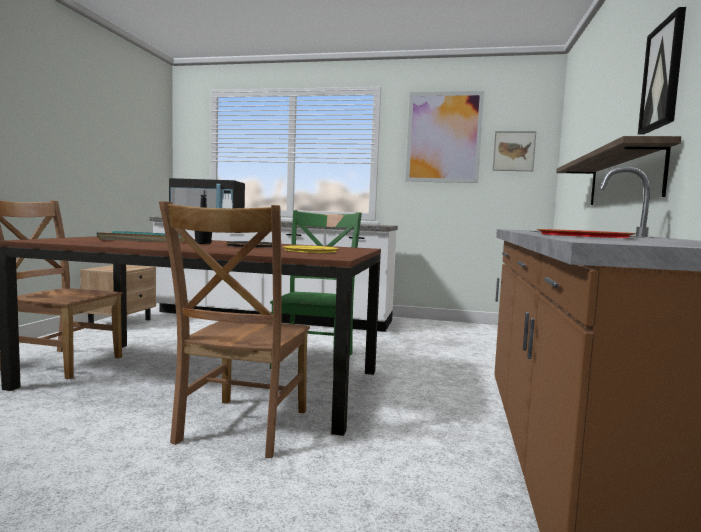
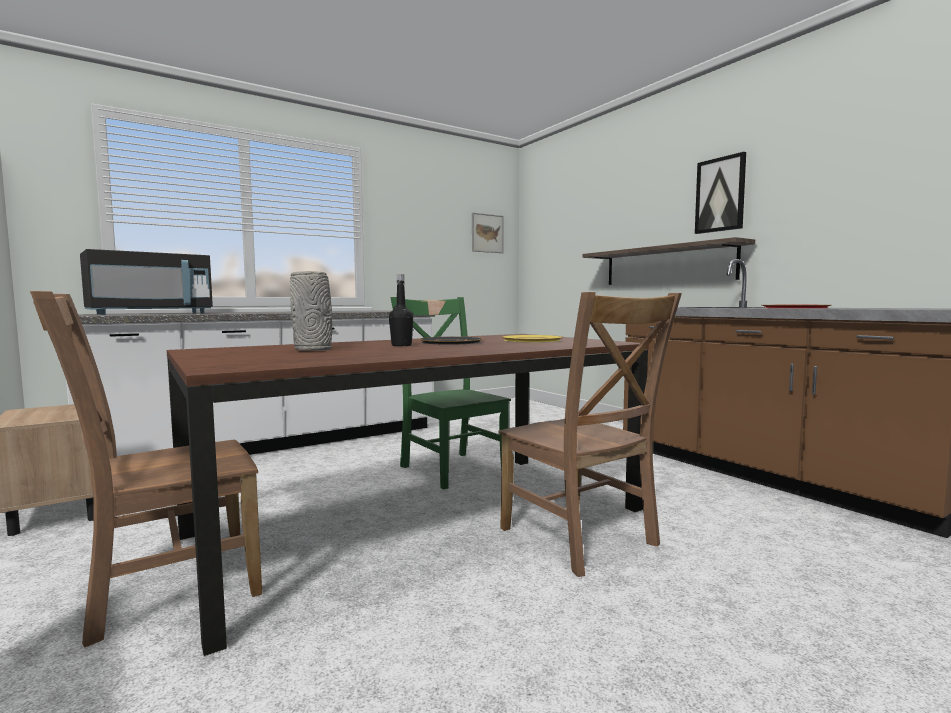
camera: 45 degrees left, 0 degrees up
turquoise tray [96,231,185,243] -> grey vase [290,271,332,350]
picture [406,91,484,183] -> none

